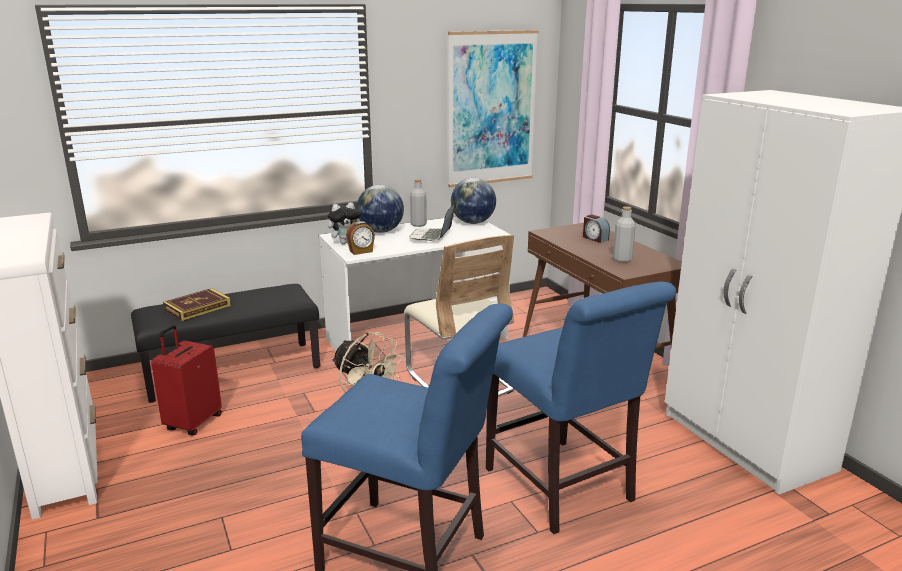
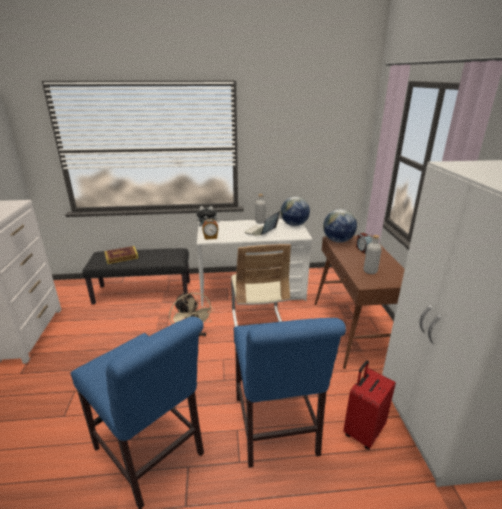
camera: 20 degrees right, 5 degrees up
red suitcase [151,325,222,435] -> red suitcase moved to [343,360,396,450]
globe [356,185,404,233] -> globe moved to [323,209,357,243]
picture [448,30,539,187] -> none

